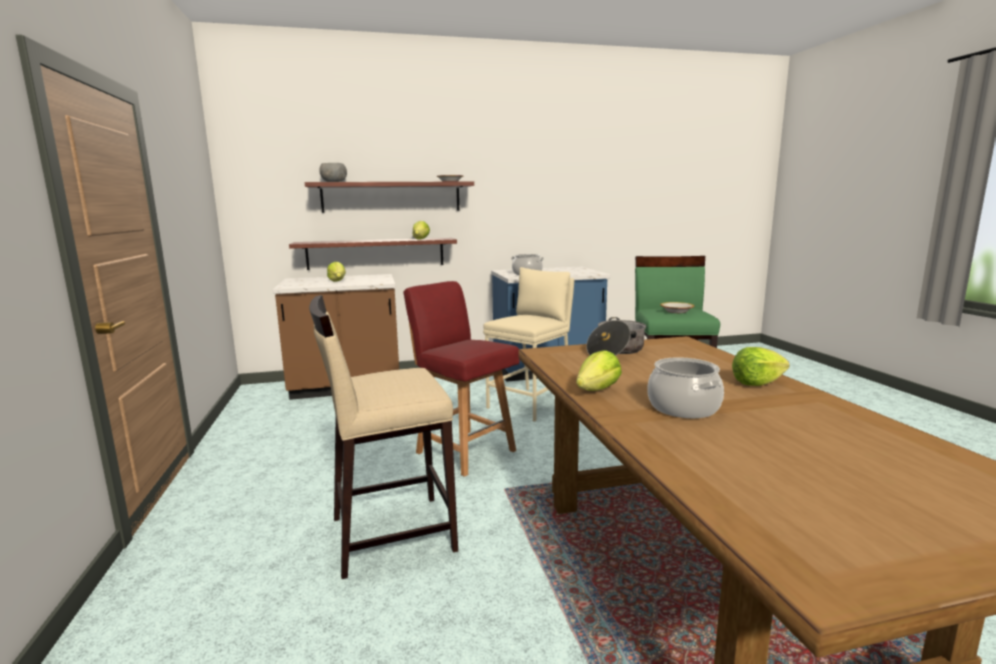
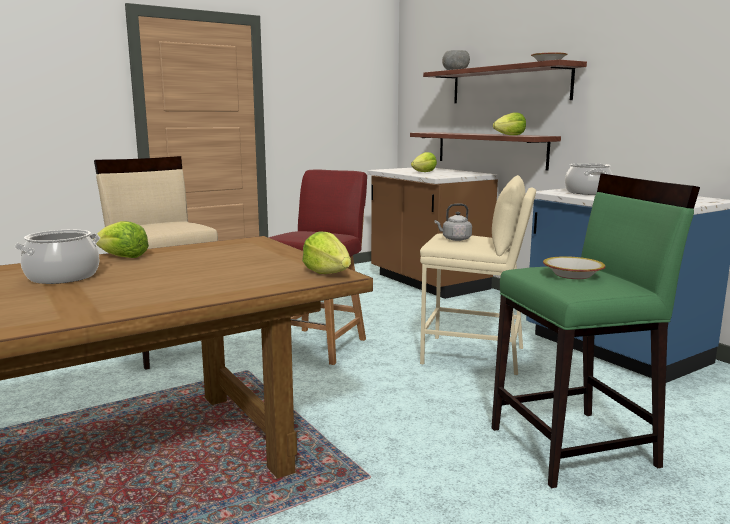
camera: 70 degrees right, 0 degrees up
cooking pot [586,317,646,356] -> none
lettuce [732,347,790,386] -> lettuce moved to [302,231,351,274]
none -> grey kettle [434,203,472,241]

